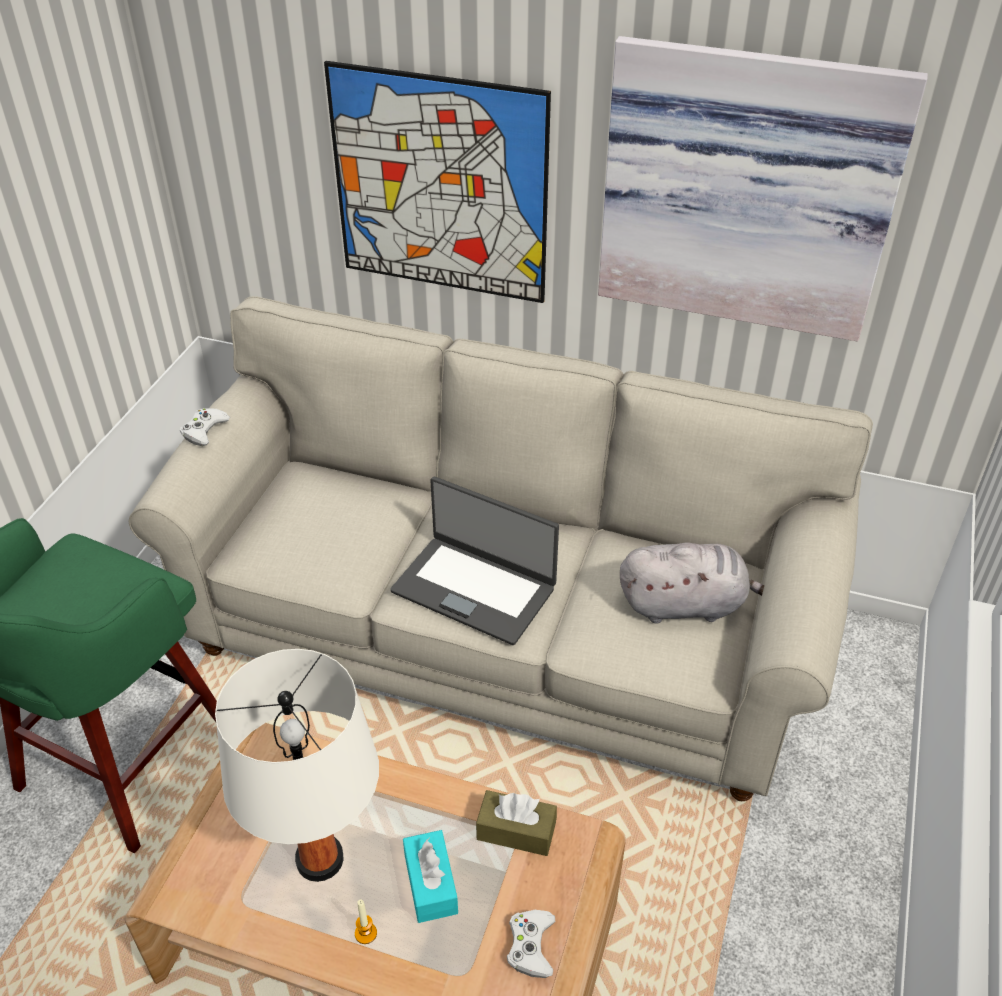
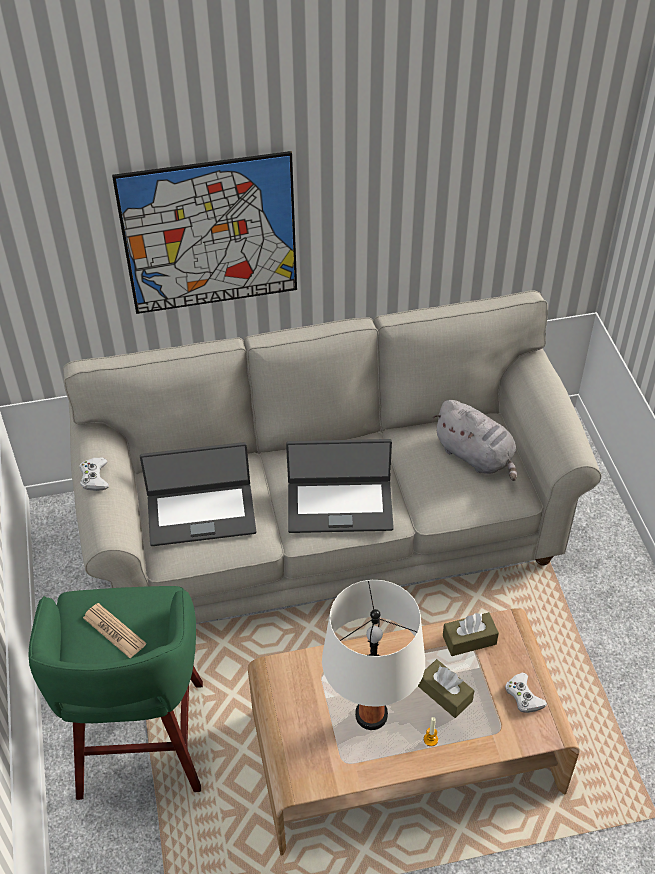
camera: 30 degrees left, 5 degrees up
turquoise tissue box [403,830,458,923] -> brown tissue box [418,659,474,718]
picture [598,36,928,341] -> none
grey plush toy [620,542,764,624] -> grey plush toy turned 75 degrees clockwise [432,400,517,481]
none -> newspaper [83,603,146,658]
none -> laptop [140,442,256,546]

